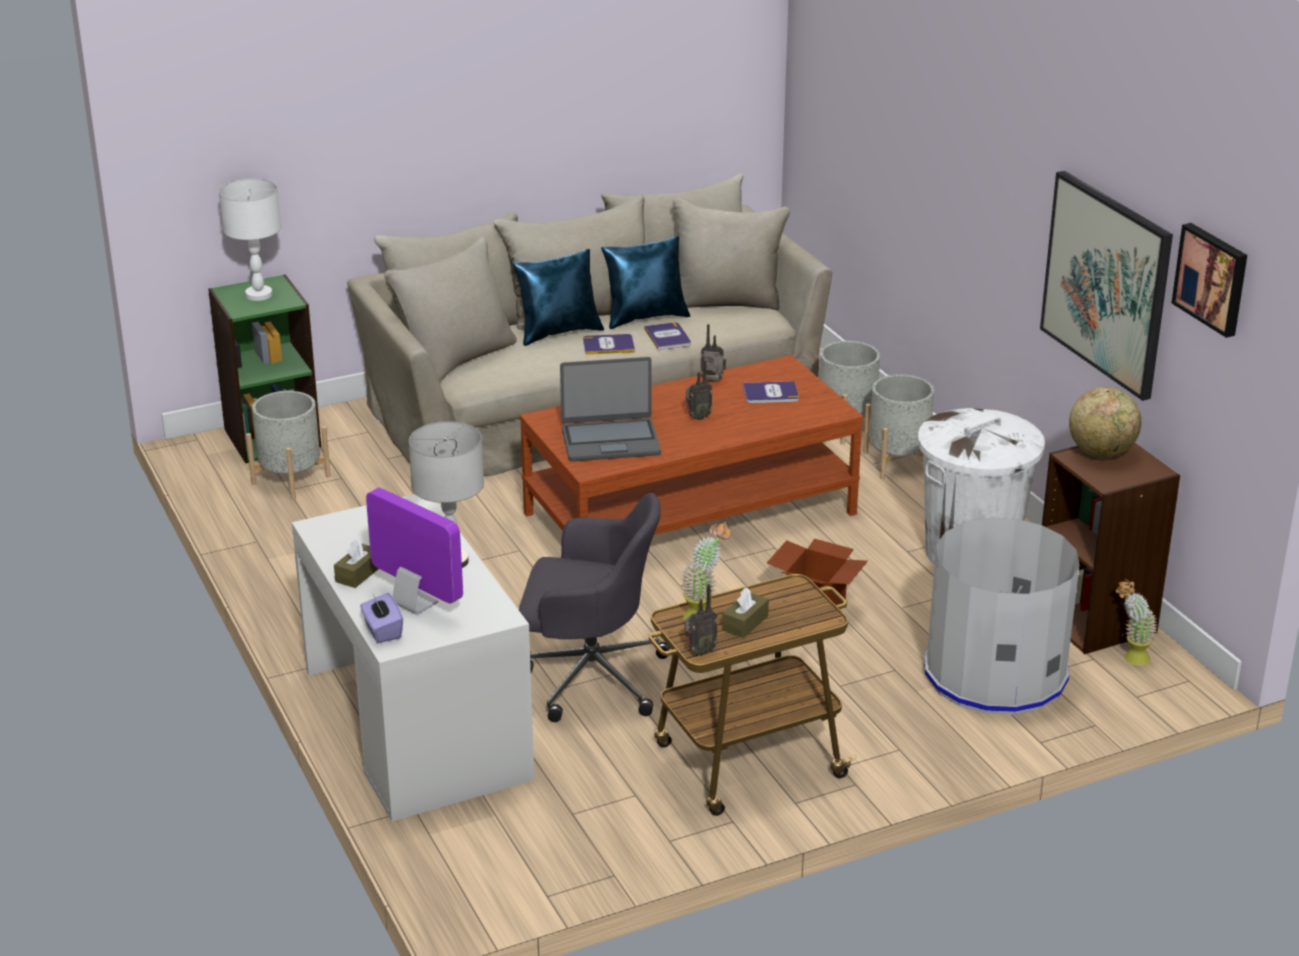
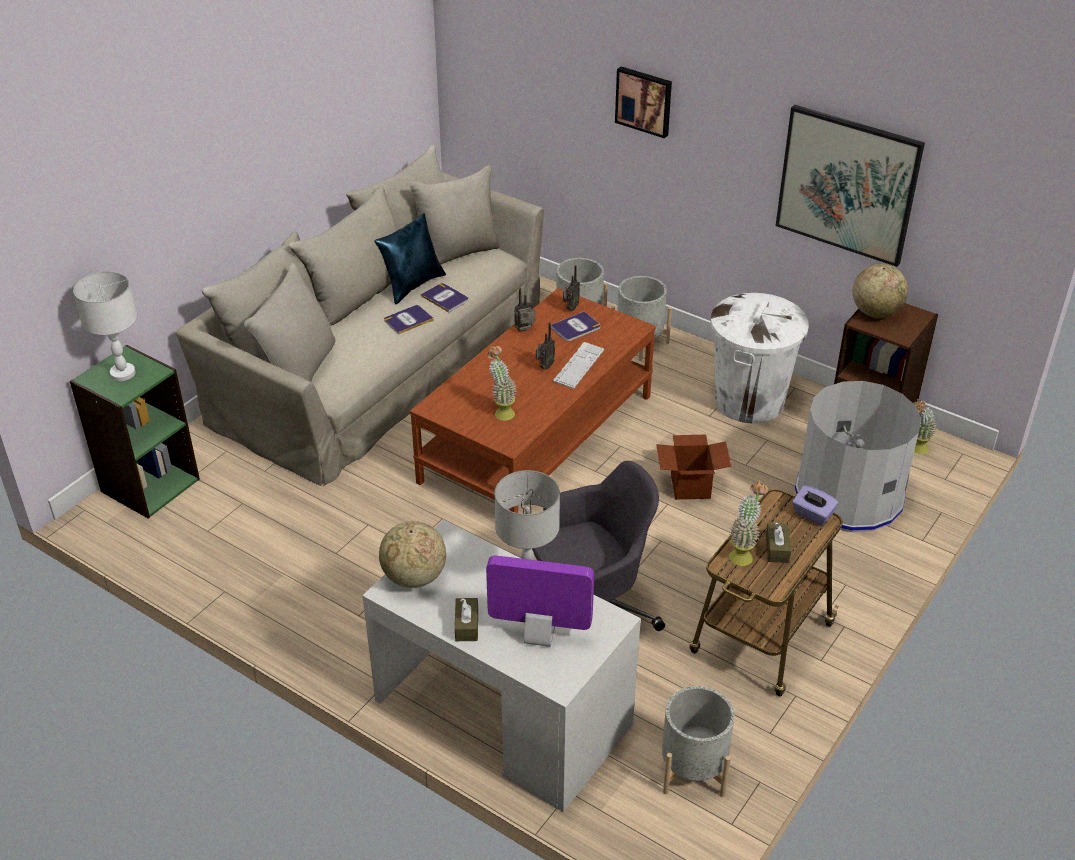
camera: 30 degrees left, 10 degrees up
grey planter [246,391,331,500] -> grey planter moved to [662,686,735,797]
purple tissue box [360,593,403,643] -> purple tissue box moved to [792,485,839,525]
blue pillow [512,249,604,346] -> none
laptop [560,357,661,461] -> potted plant [487,346,517,421]
radio [685,584,718,656] -> radio moved to [563,265,580,311]
picture [1172,223,1247,338] -> picture moved to [615,67,672,138]
none -> globe [379,521,446,588]
none -> keyboard [553,342,604,389]

